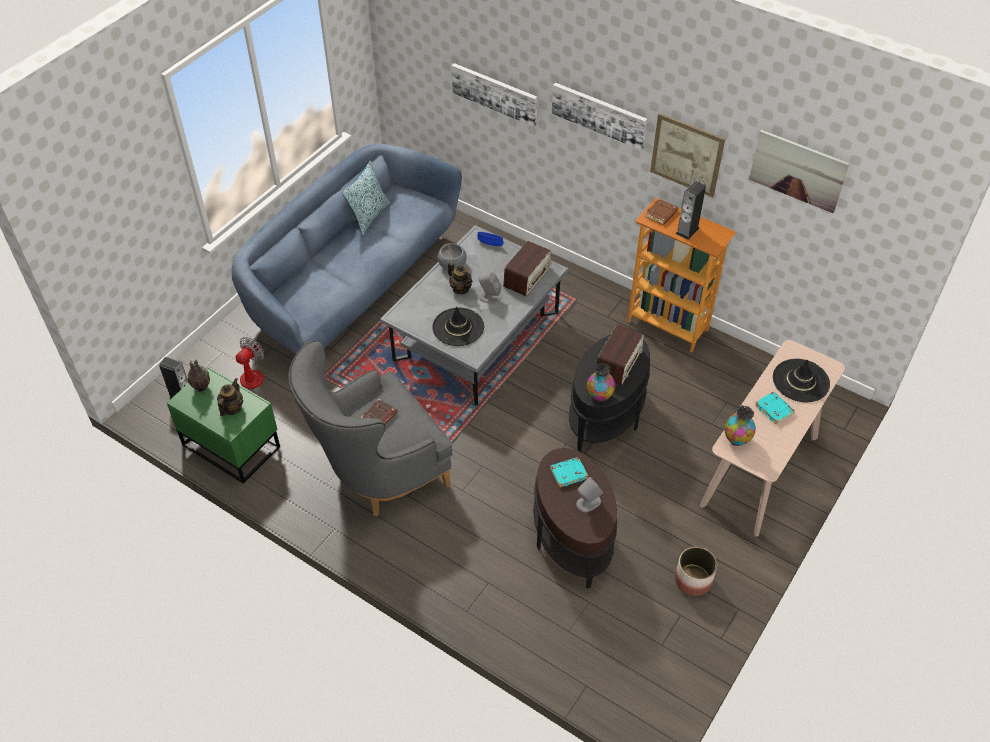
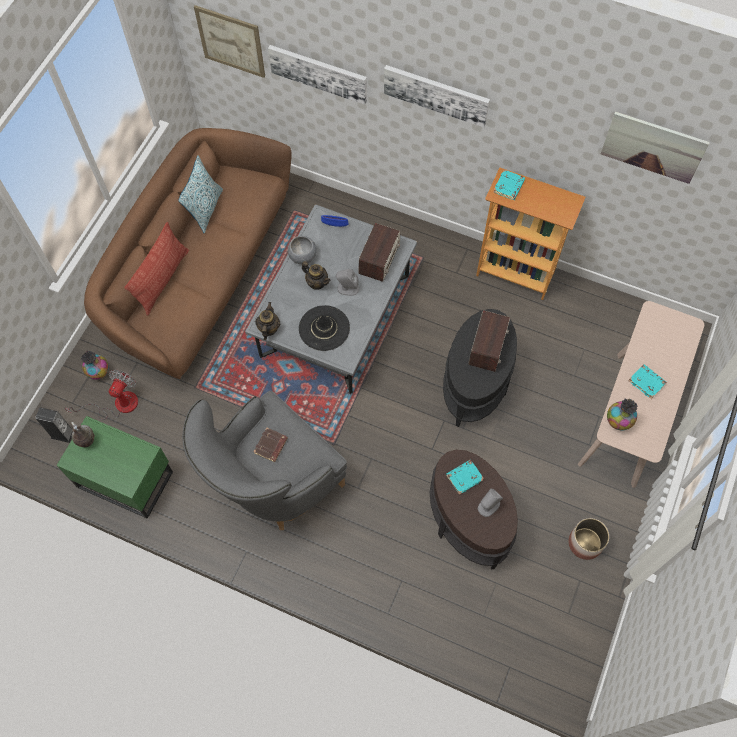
camera: 10 degrees left, 15 degrees up
teapot [217,378,243,416] -> teapot moved to [255,302,280,340]
blue sofa [232,143,462,354] -> brown sofa [84,128,292,379]
vase [587,363,615,402] -> vase moved to [81,351,109,380]
brown book [645,198,678,225] -> turquoise book [493,170,525,200]
picture [650,113,725,197] -> picture moved to [194,5,265,78]
speaker [676,181,706,240] -> none
black hat [773,359,830,402] -> none
none -> pillow [124,222,189,316]

